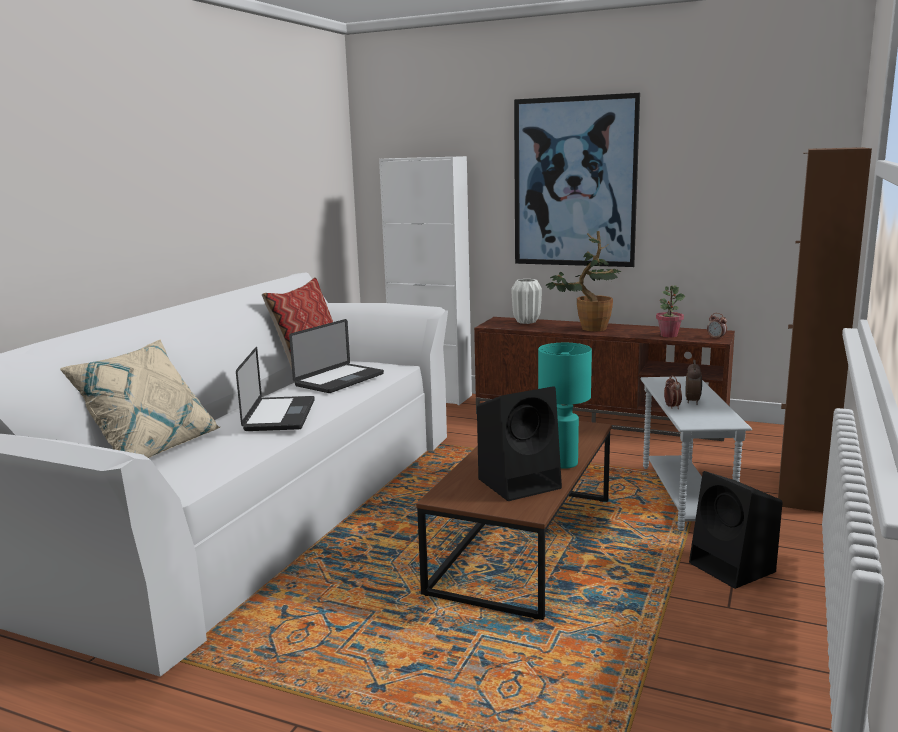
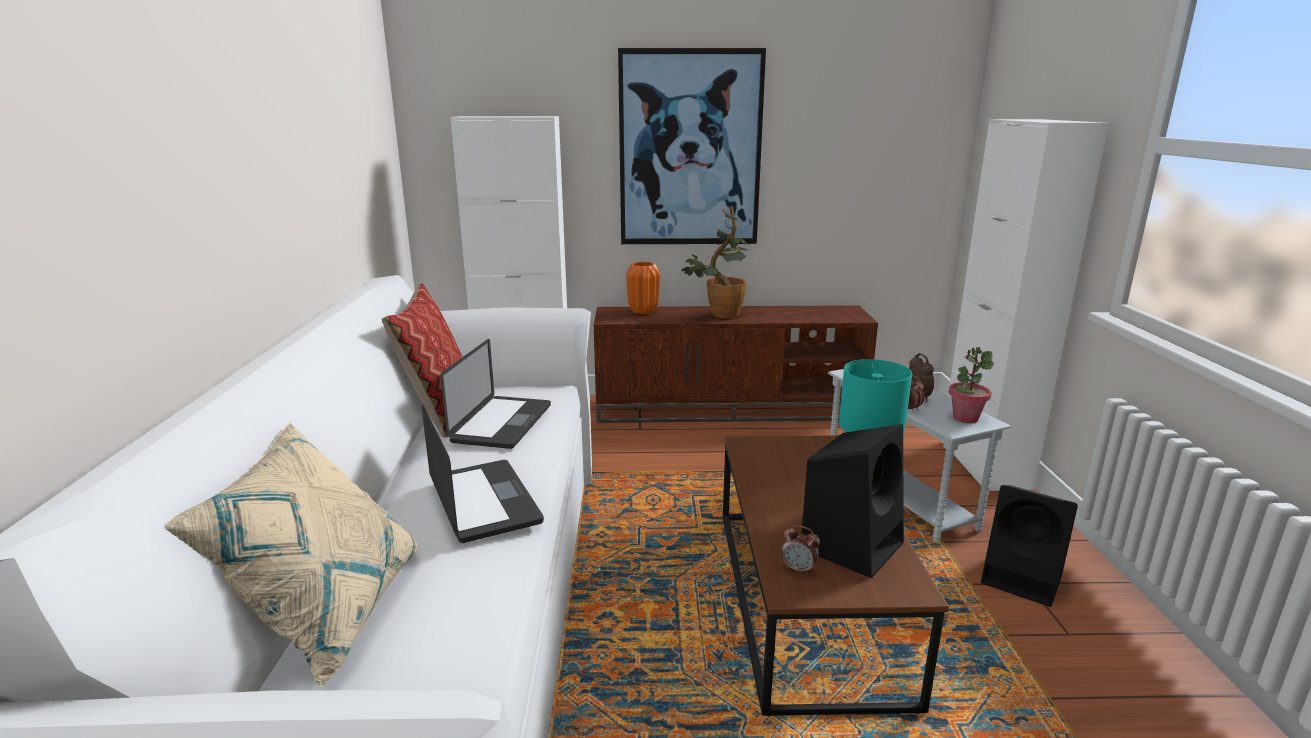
camera: 25 degrees left, 5 degrees up
white vase [512,279,542,324] -> orange vase [626,262,660,314]
potted plant [656,285,685,338] -> potted plant moved to [949,347,994,423]
alarm clock [707,313,727,340] -> alarm clock moved to [781,525,820,575]
brown cabinet [778,147,872,512] -> white cabinet [941,119,1108,491]

